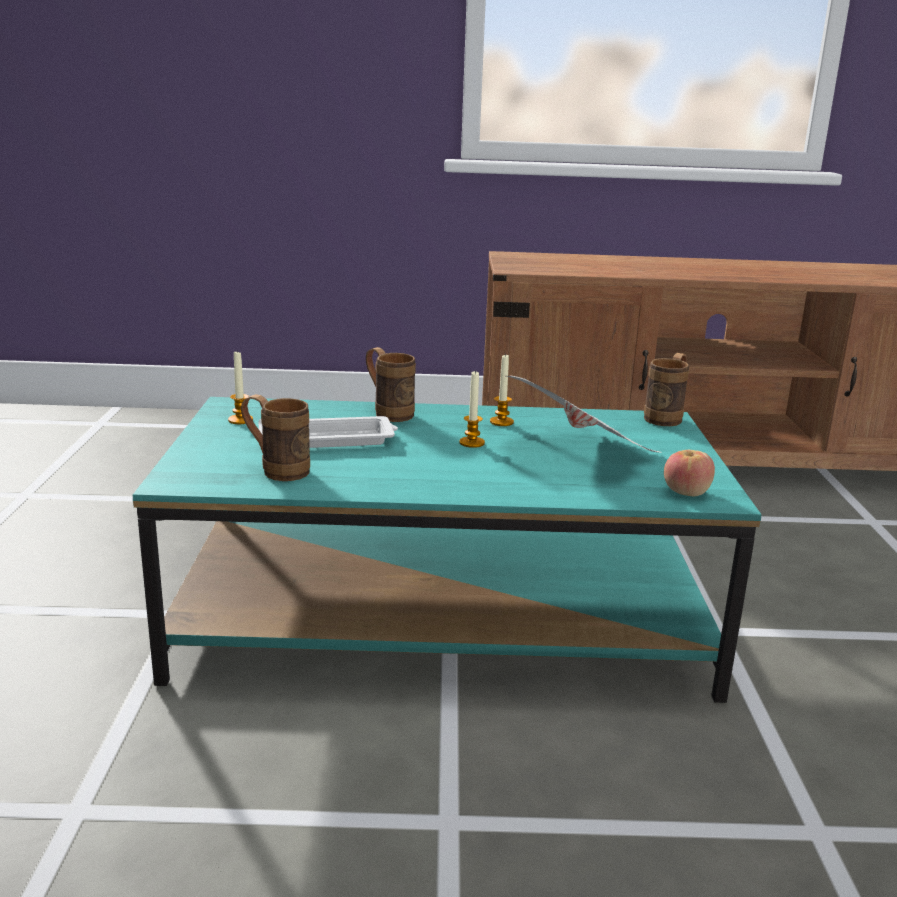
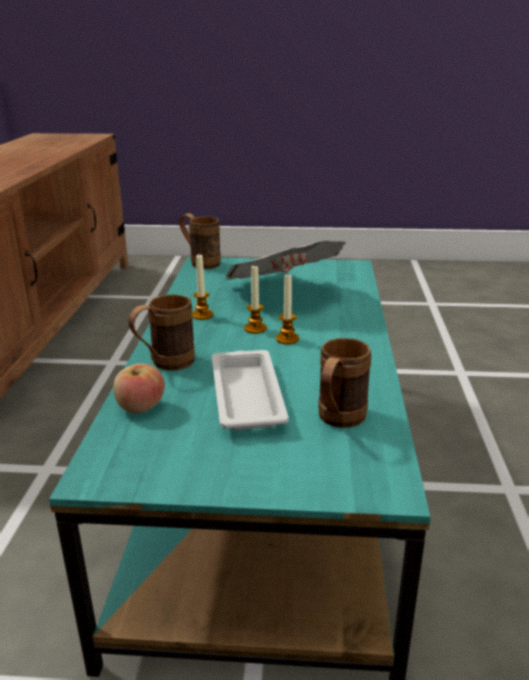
camera: 85 degrees left, 5 degrees up
candle [228,351,253,424] -> candle moved to [276,275,299,344]
apple [664,450,715,496] -> apple moved to [113,363,165,414]

